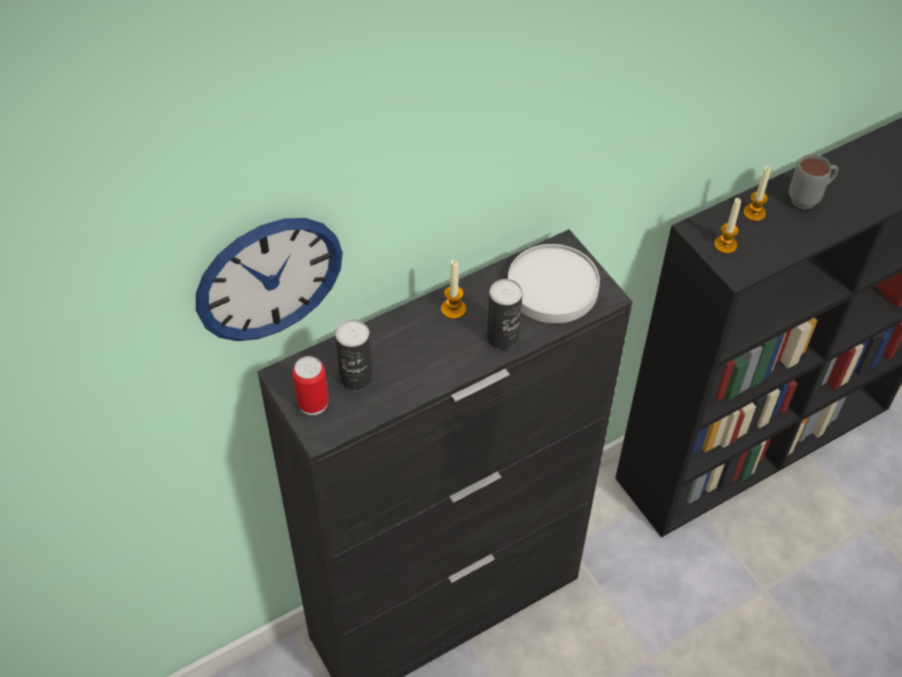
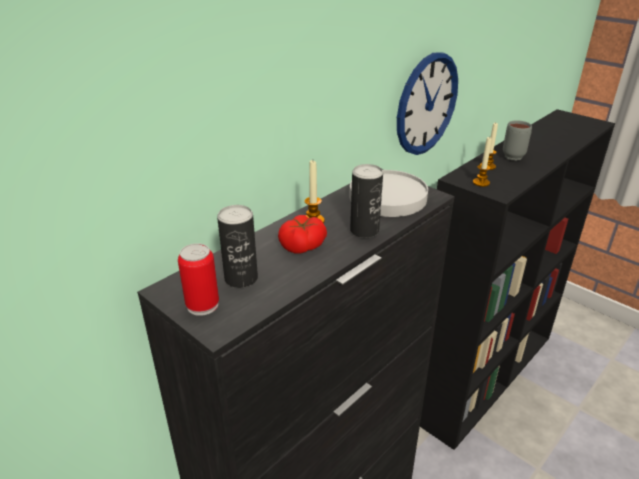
camera: 15 degrees left, 20 degrees down
wall clock [196,218,343,341] -> wall clock moved to [397,52,458,155]
none -> tomato [278,215,327,254]

